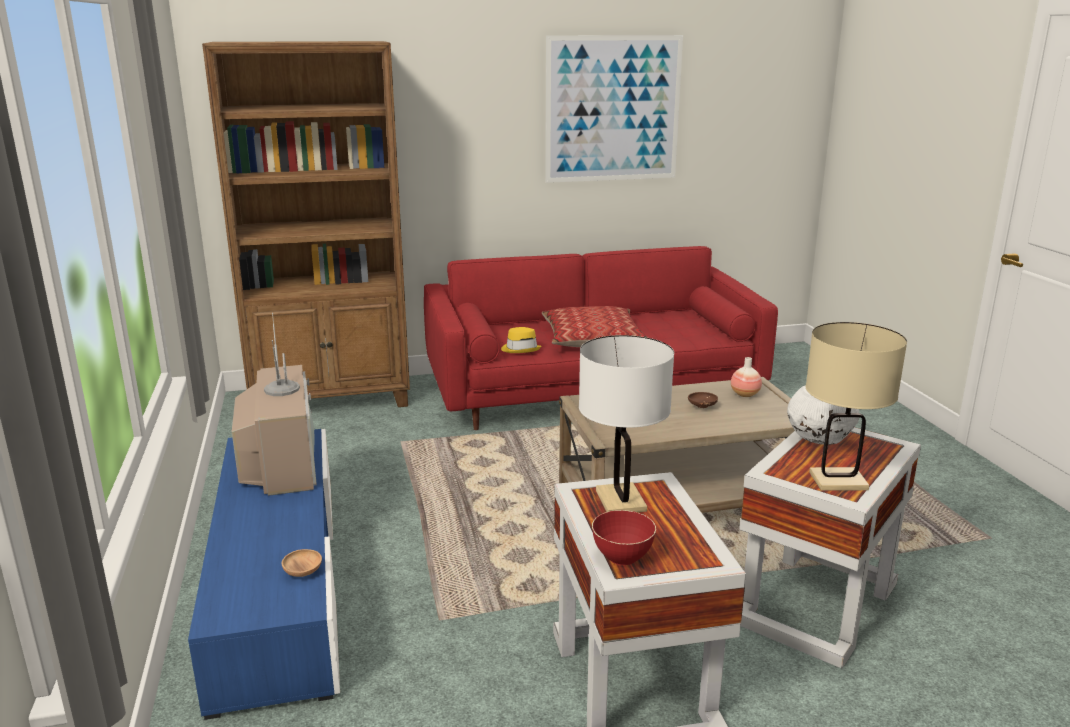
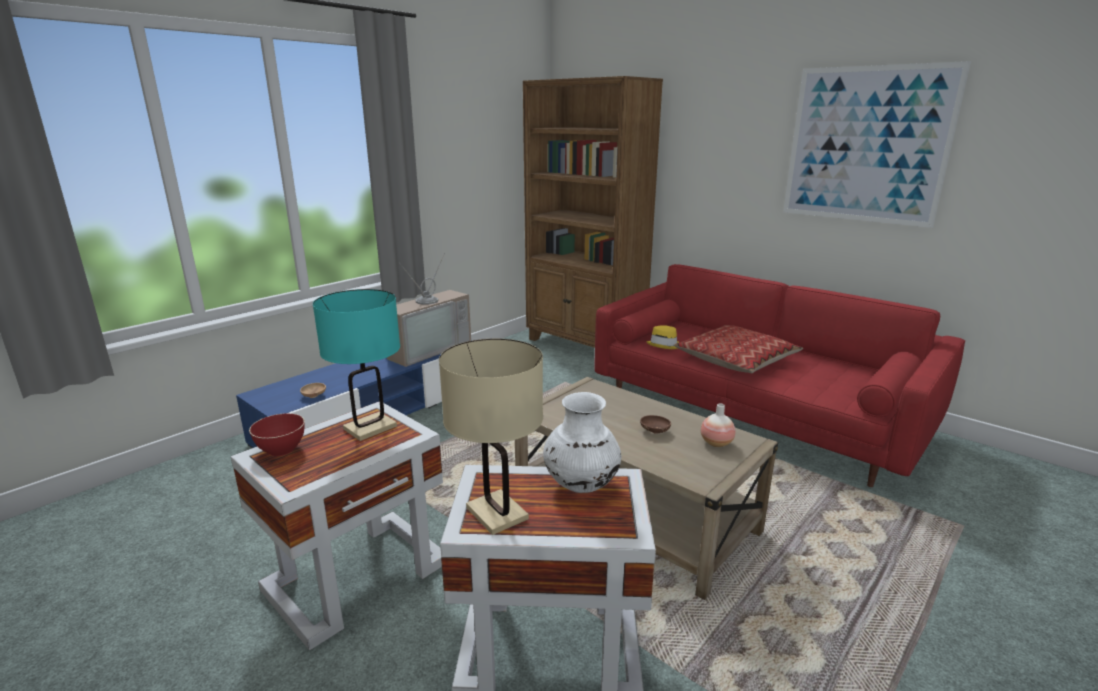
camera: 55 degrees right, 0 degrees up
white table lamp [579,335,674,512] -> turquoise table lamp [313,289,400,441]

